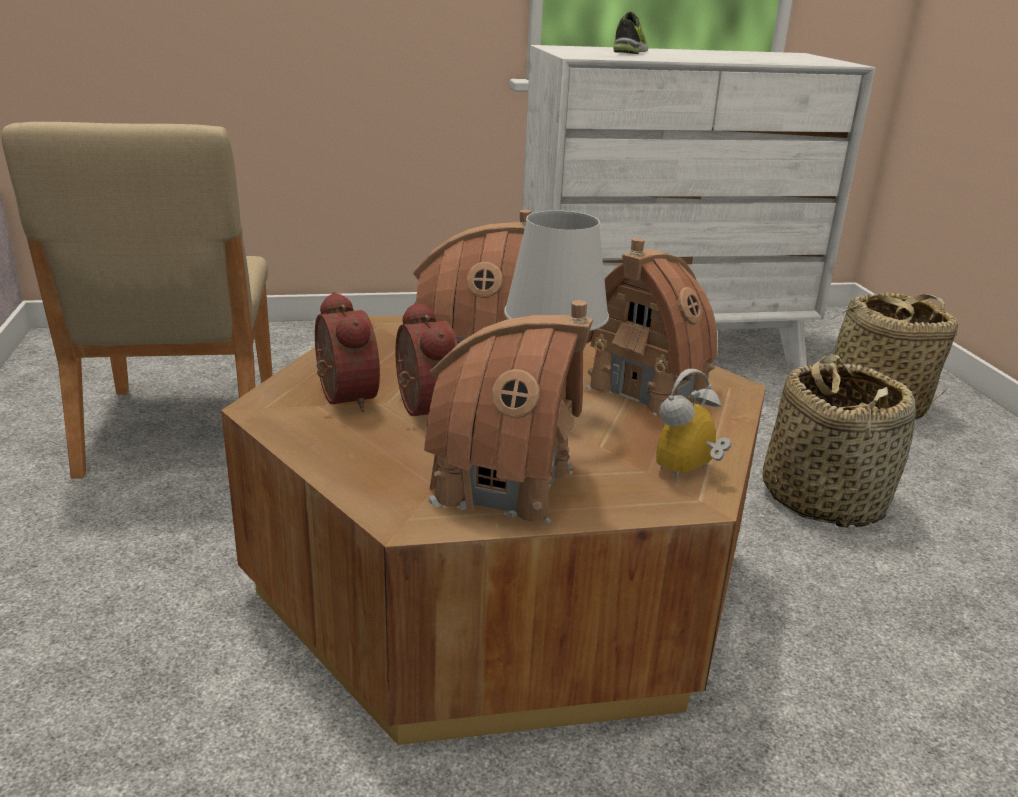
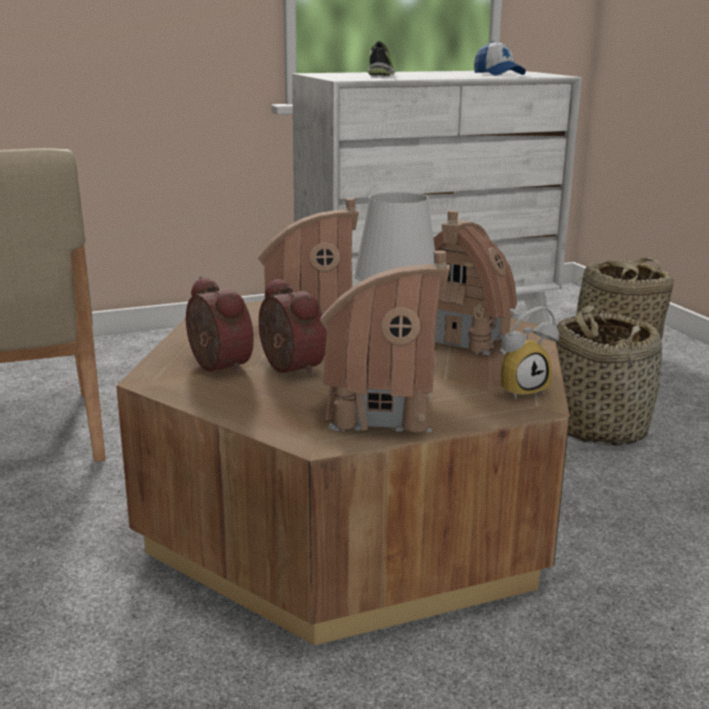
camera: 10 degrees left, 5 degrees down
alarm clock [656,369,732,483] -> alarm clock turned 150 degrees counterclockwise [500,306,559,400]
none -> cap [474,41,526,75]

